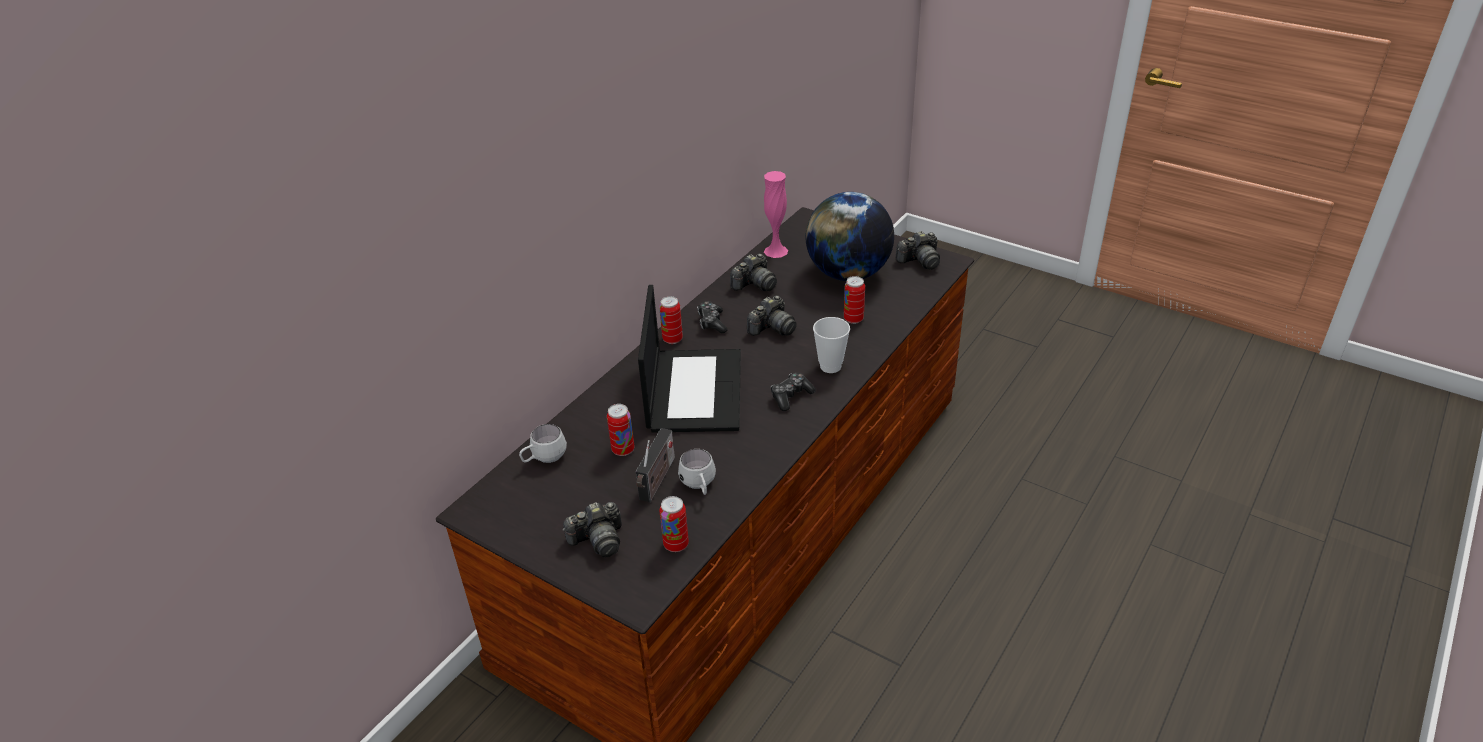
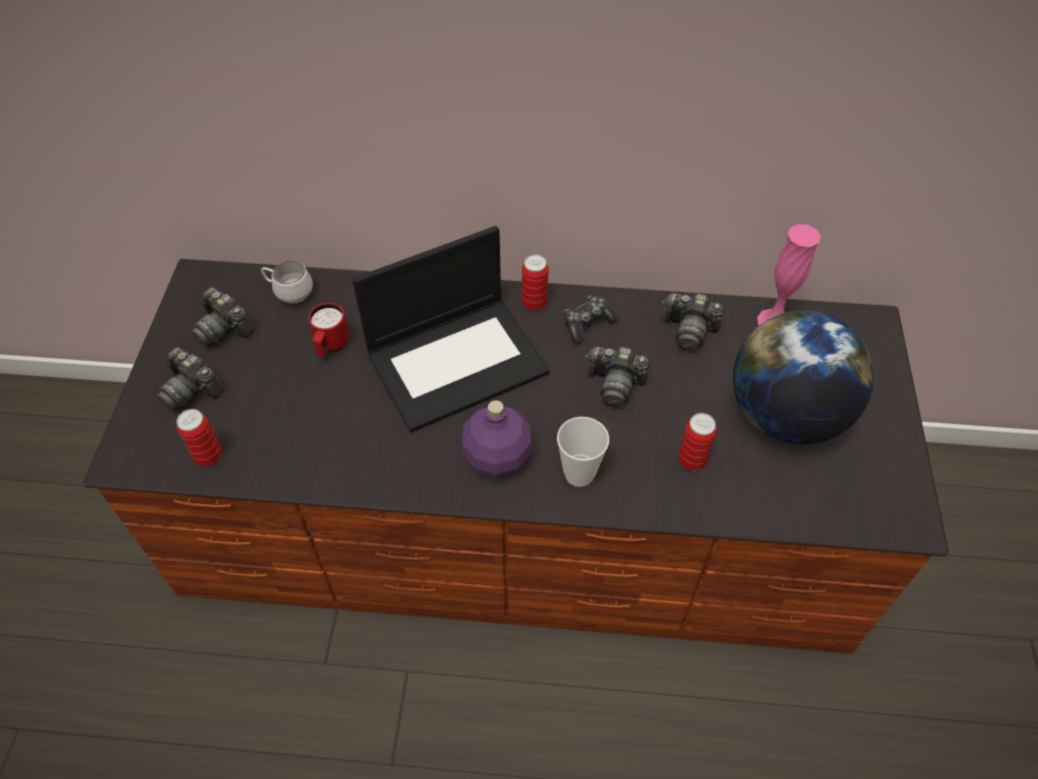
camera: 60 degrees right, 15 degrees up
can [607,404,634,456] -> red mug [308,303,349,357]
radio [636,428,675,502] -> none
white mug [678,449,716,495] -> none
game controller [771,373,816,411] -> purple bottle [462,400,532,478]
camera [896,231,940,270] -> camera moved to [191,287,255,347]

